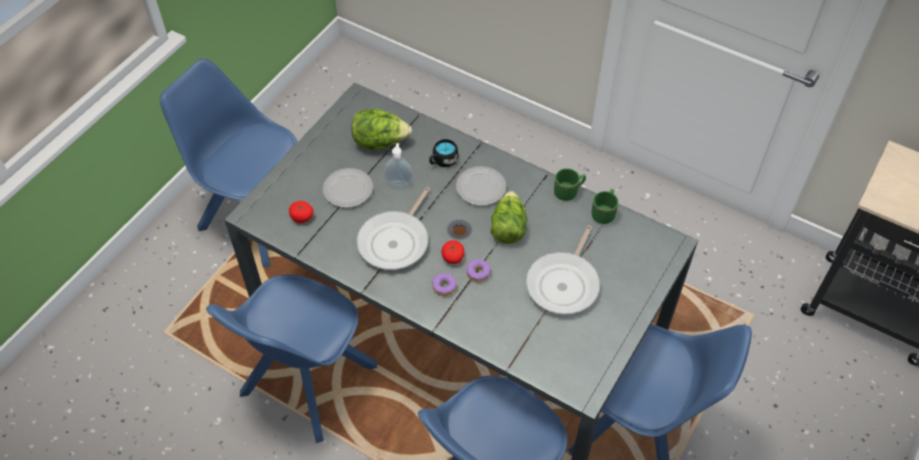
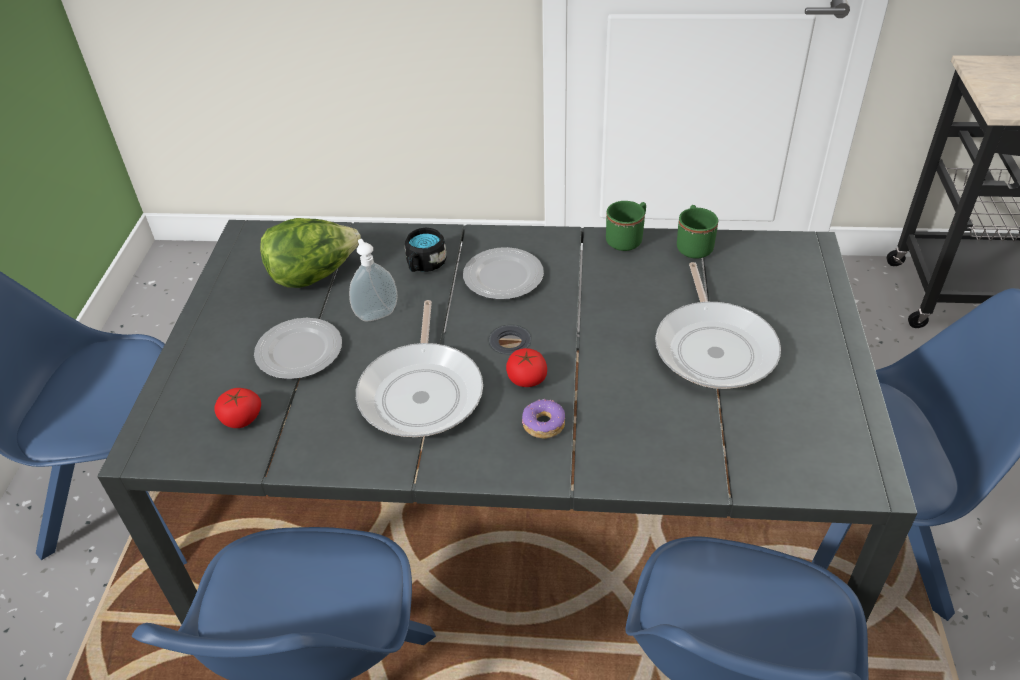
camera: 25 degrees left, 10 degrees down
donut [467,259,491,282] -> none
lettuce [491,191,527,244] -> none

